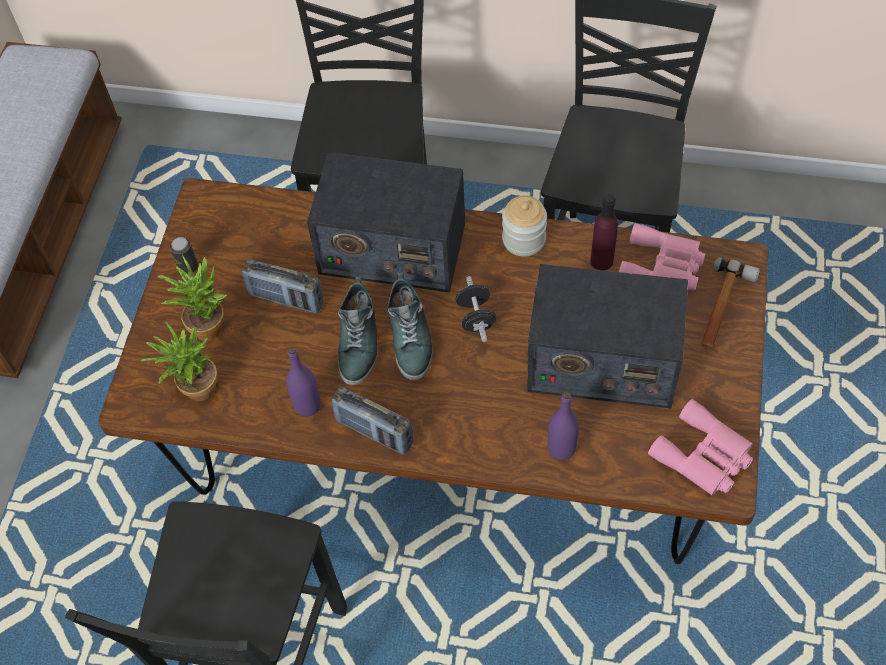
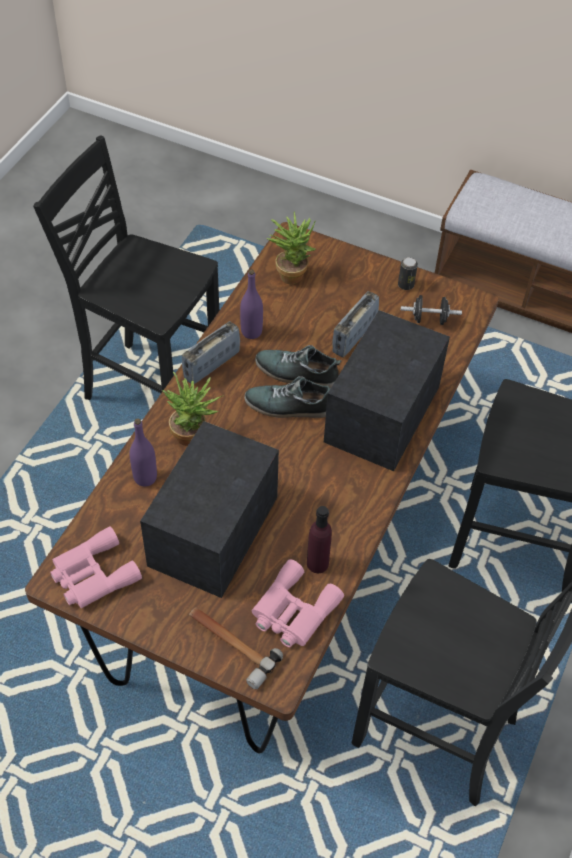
camera: 100 degrees right, 5 degrees down
potted plant [158,255,227,341] -> potted plant moved to [162,372,224,446]
black dumbbell [456,276,496,342] -> black dumbbell moved to [401,295,462,325]
jar [502,195,547,257] -> none

